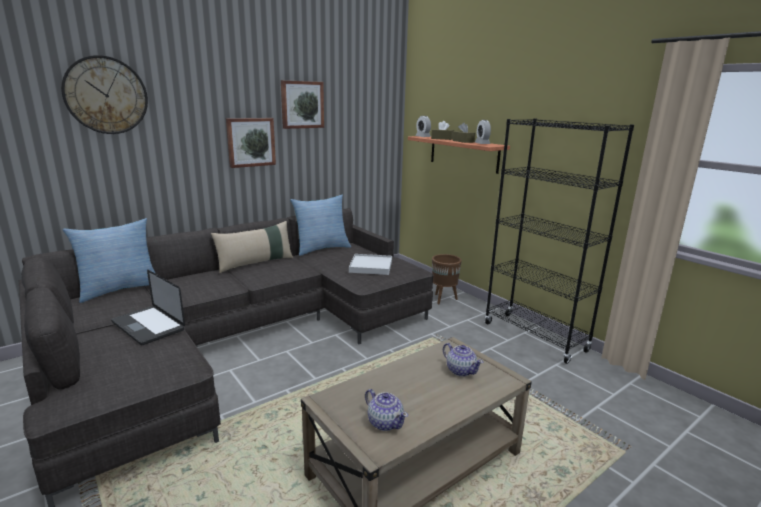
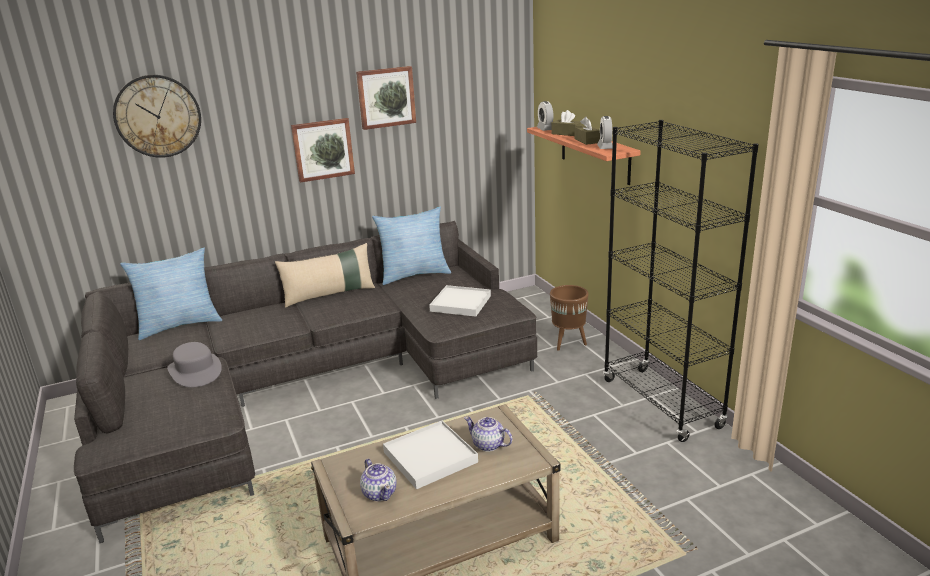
camera: 15 degrees right, 5 degrees up
laptop [111,269,185,345] -> grey hat [167,342,222,387]
teapot [443,343,483,377] -> teapot turned 150 degrees clockwise [464,417,513,452]
none -> white tray [383,421,478,489]

